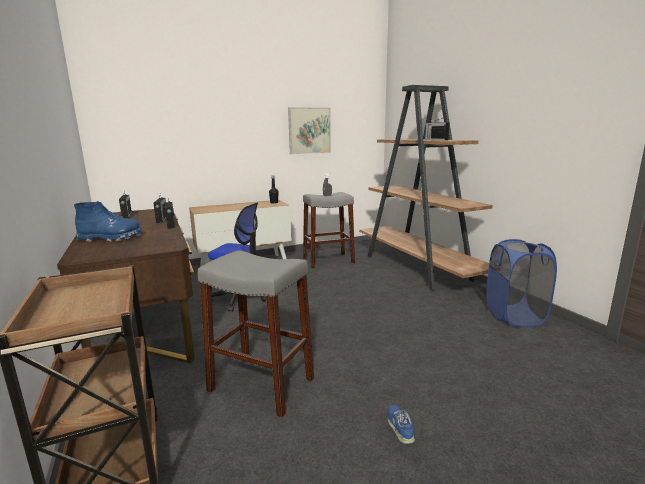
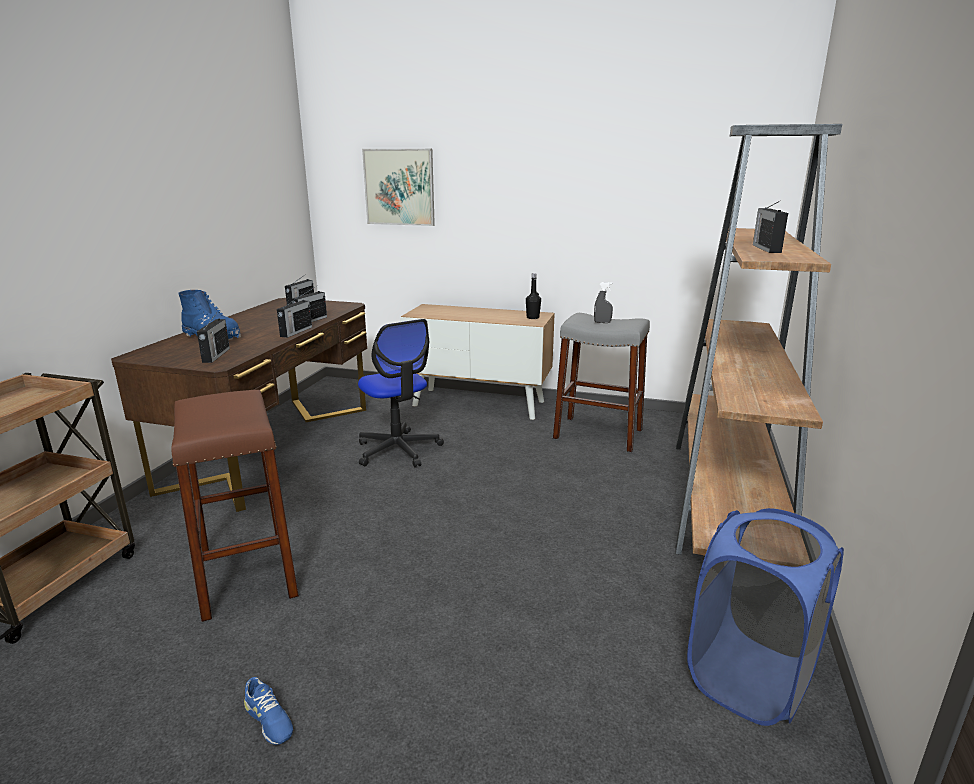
camera: 40 degrees right, 5 degrees up
grey stool [198,251,314,417] -> brown stool [171,390,299,622]
picture [288,107,331,154] -> picture moved to [362,149,435,226]
blue shoe [387,405,415,444] -> blue shoe turned 105 degrees clockwise [244,677,293,745]
none -> radio [197,314,230,363]

